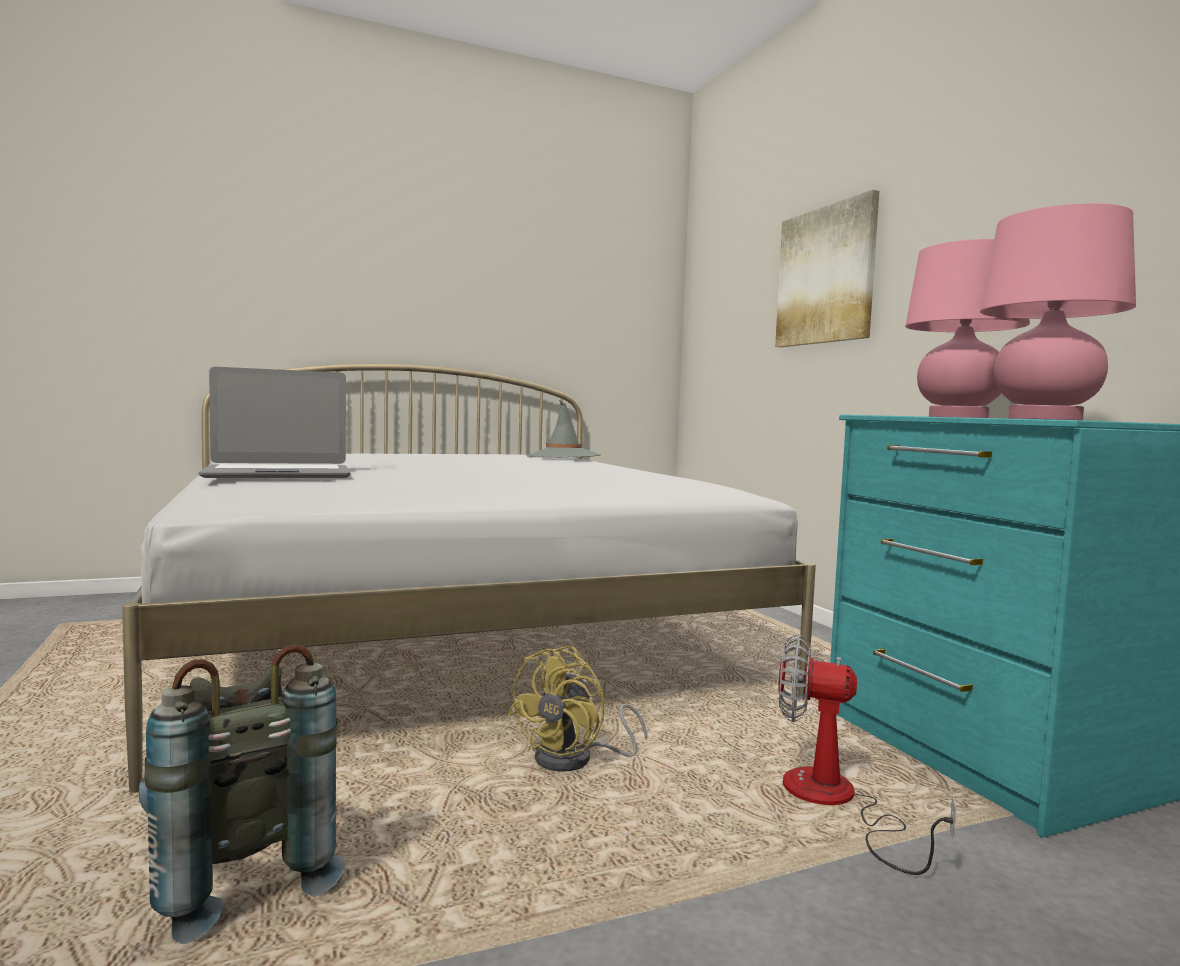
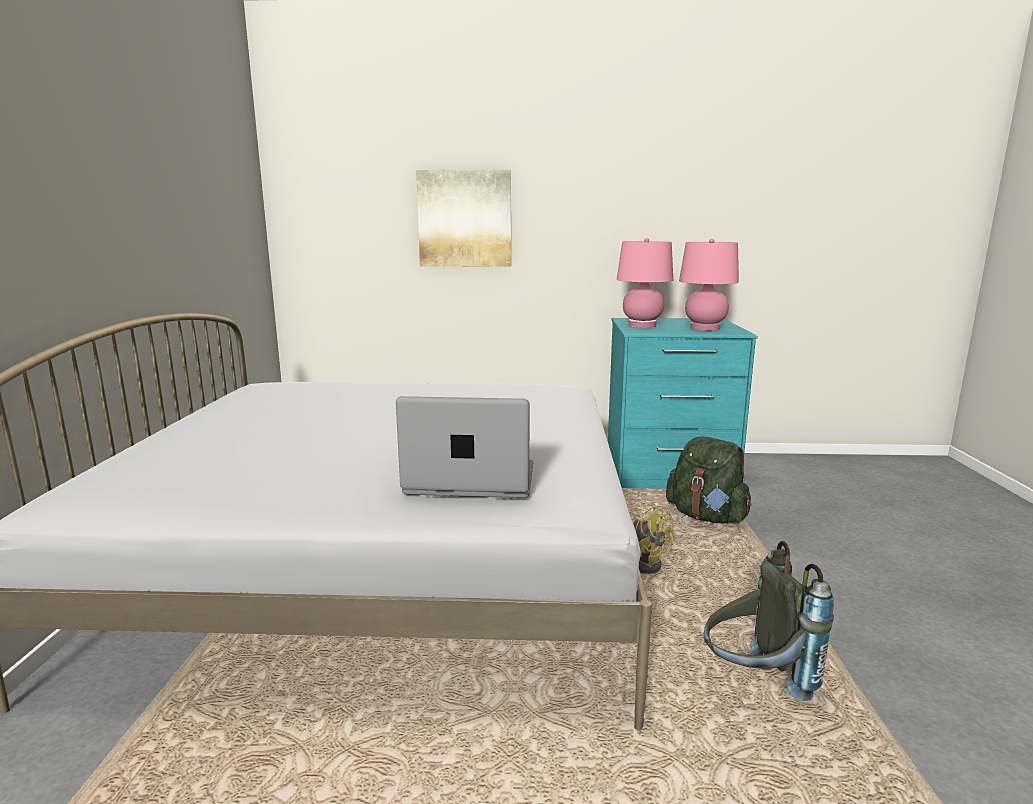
camera: 65 degrees left, 10 degrees up
laptop [198,367,351,478] -> laptop turned 90 degrees counterclockwise [396,396,533,498]
grey hat [526,400,601,458] -> none
fan [778,634,957,875] -> green backpack [666,436,752,523]

